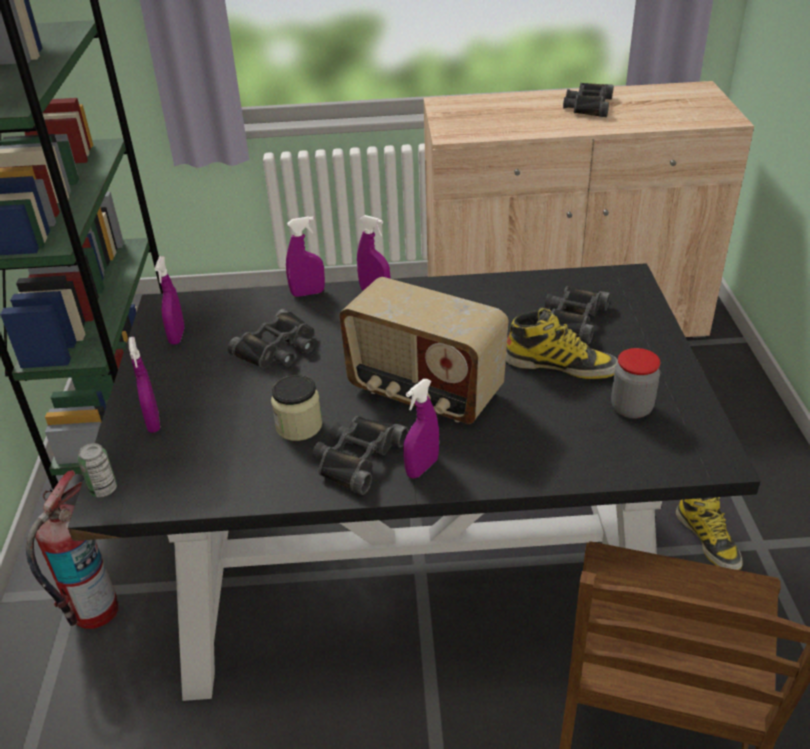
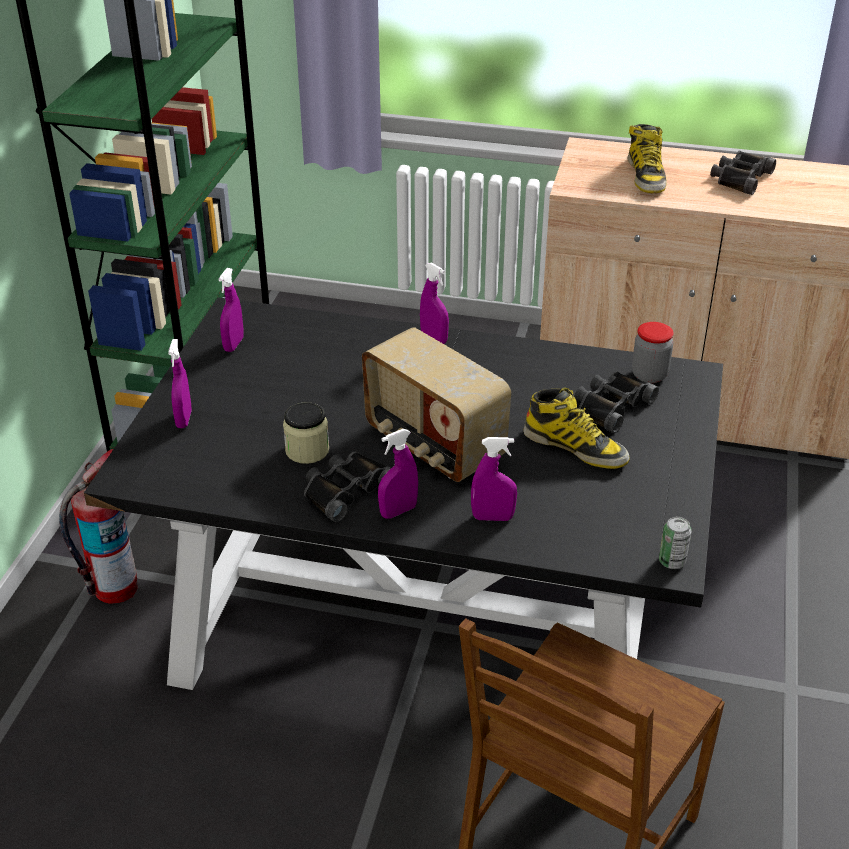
camera: 15 degrees right, 0 degrees up
can [78,443,117,498] -> can moved to [659,517,692,569]
black binoculars [228,308,315,368] -> none
purple spray bottle [286,216,325,297] -> purple spray bottle moved to [471,437,517,521]
jar [611,348,661,419] -> jar moved to [632,322,674,383]
boot [676,497,743,570] -> boot moved to [628,124,667,193]

